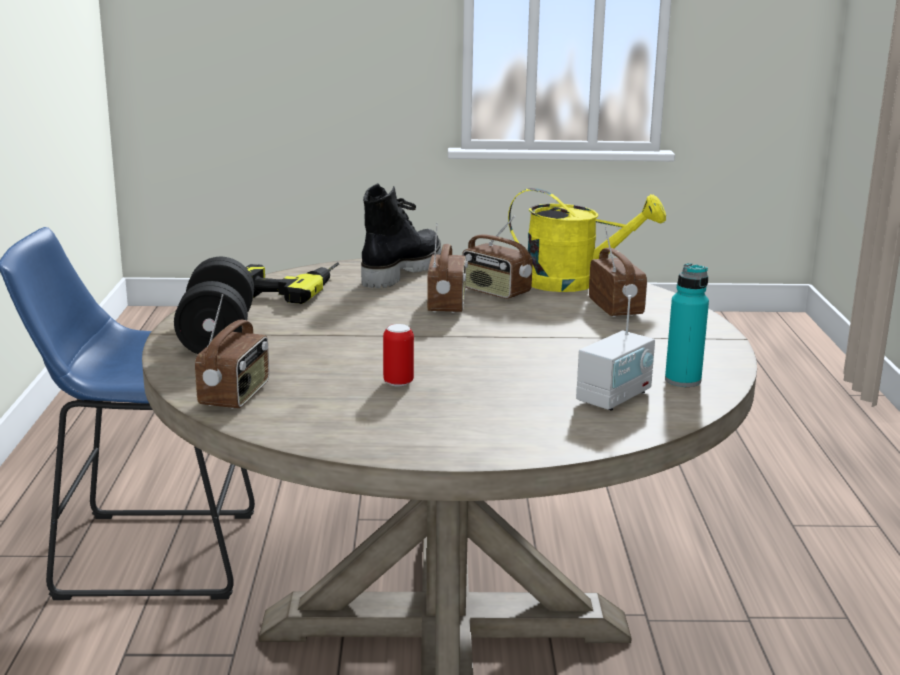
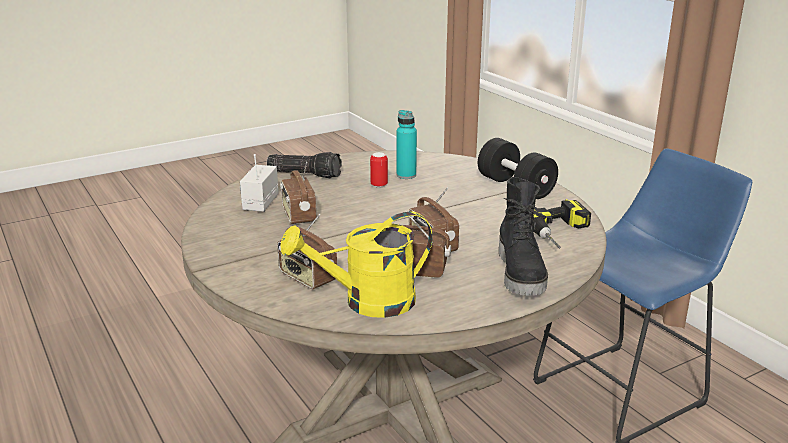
camera: 150 degrees right, 5 degrees up
radio [195,294,269,409] -> radio moved to [280,162,316,224]
turquoise bottle [665,263,709,387] -> turquoise bottle moved to [397,110,417,179]
none -> flashlight [267,152,342,178]

